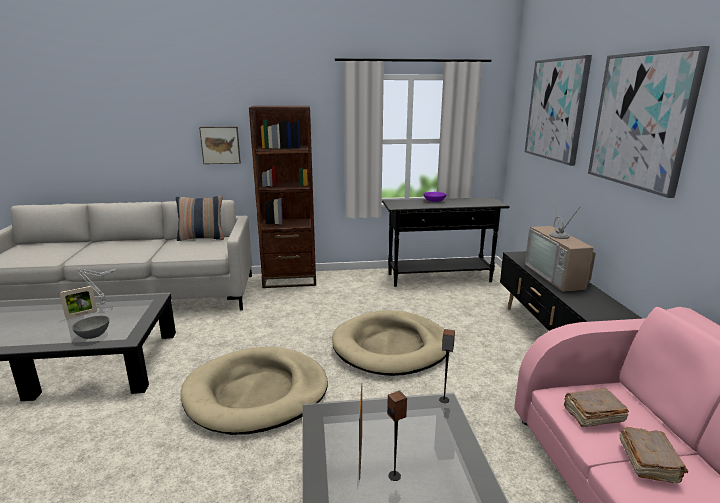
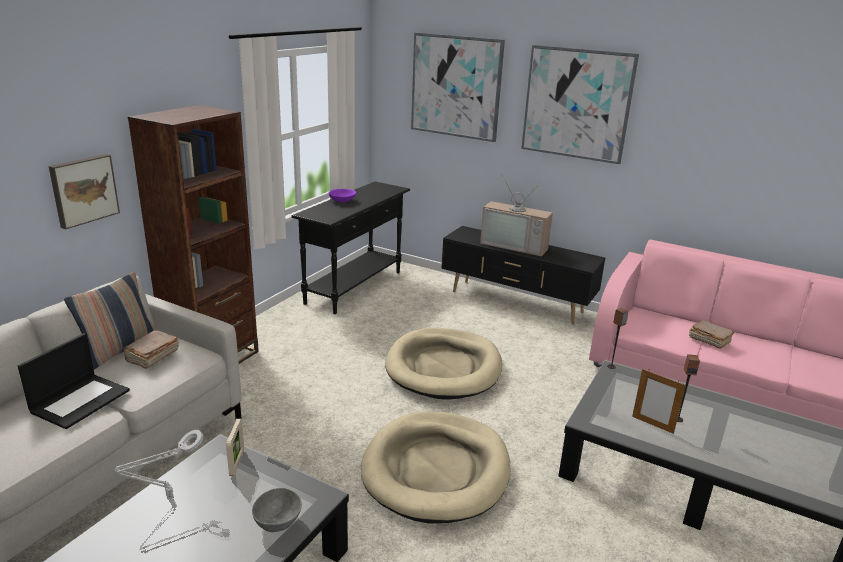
camera: 55 degrees left, 5 degrees up
picture frame [60,286,97,318] -> picture frame moved to [226,419,244,476]
brown book [564,388,629,427] -> brown book moved to [123,330,179,369]
none -> laptop [18,333,130,429]

